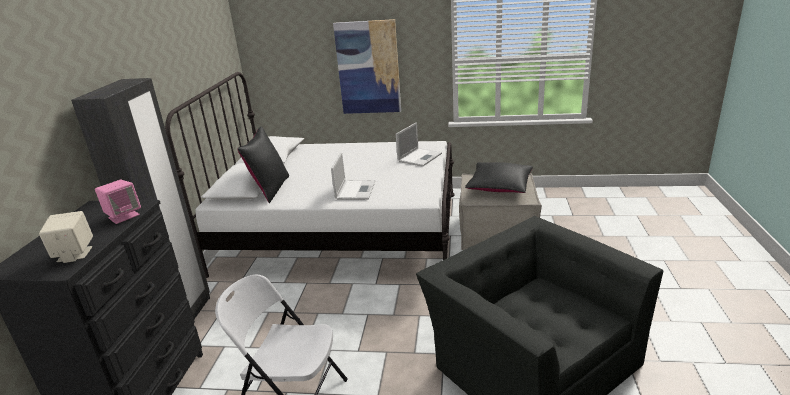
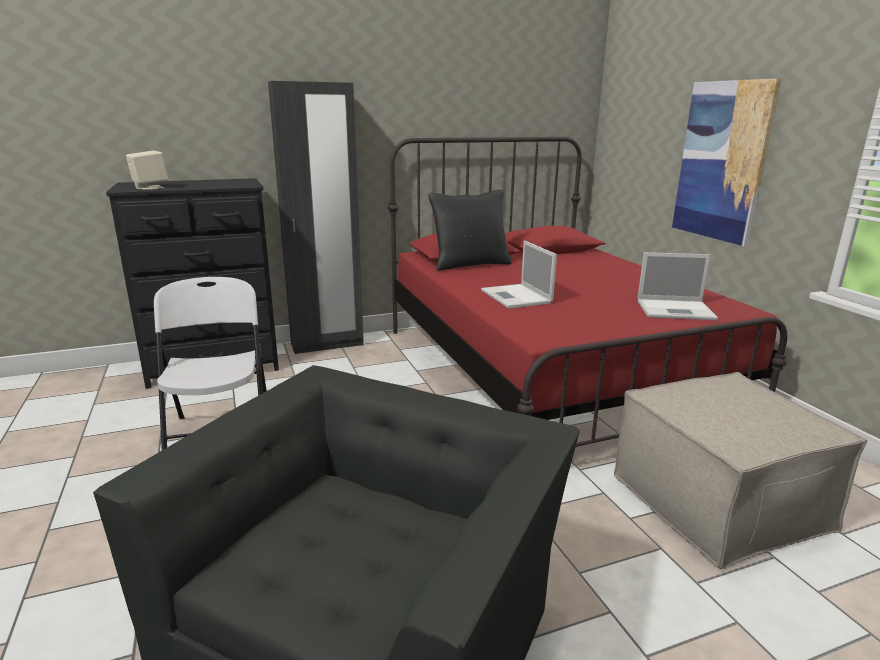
camera: 60 degrees right, 5 degrees down
pink speaker [95,180,141,224] -> none
white bed [165,72,455,278] -> red bed [388,137,787,447]
laptop [331,152,376,200] -> laptop turned 90 degrees clockwise [481,241,557,309]
black pillow [465,162,533,193] -> none

